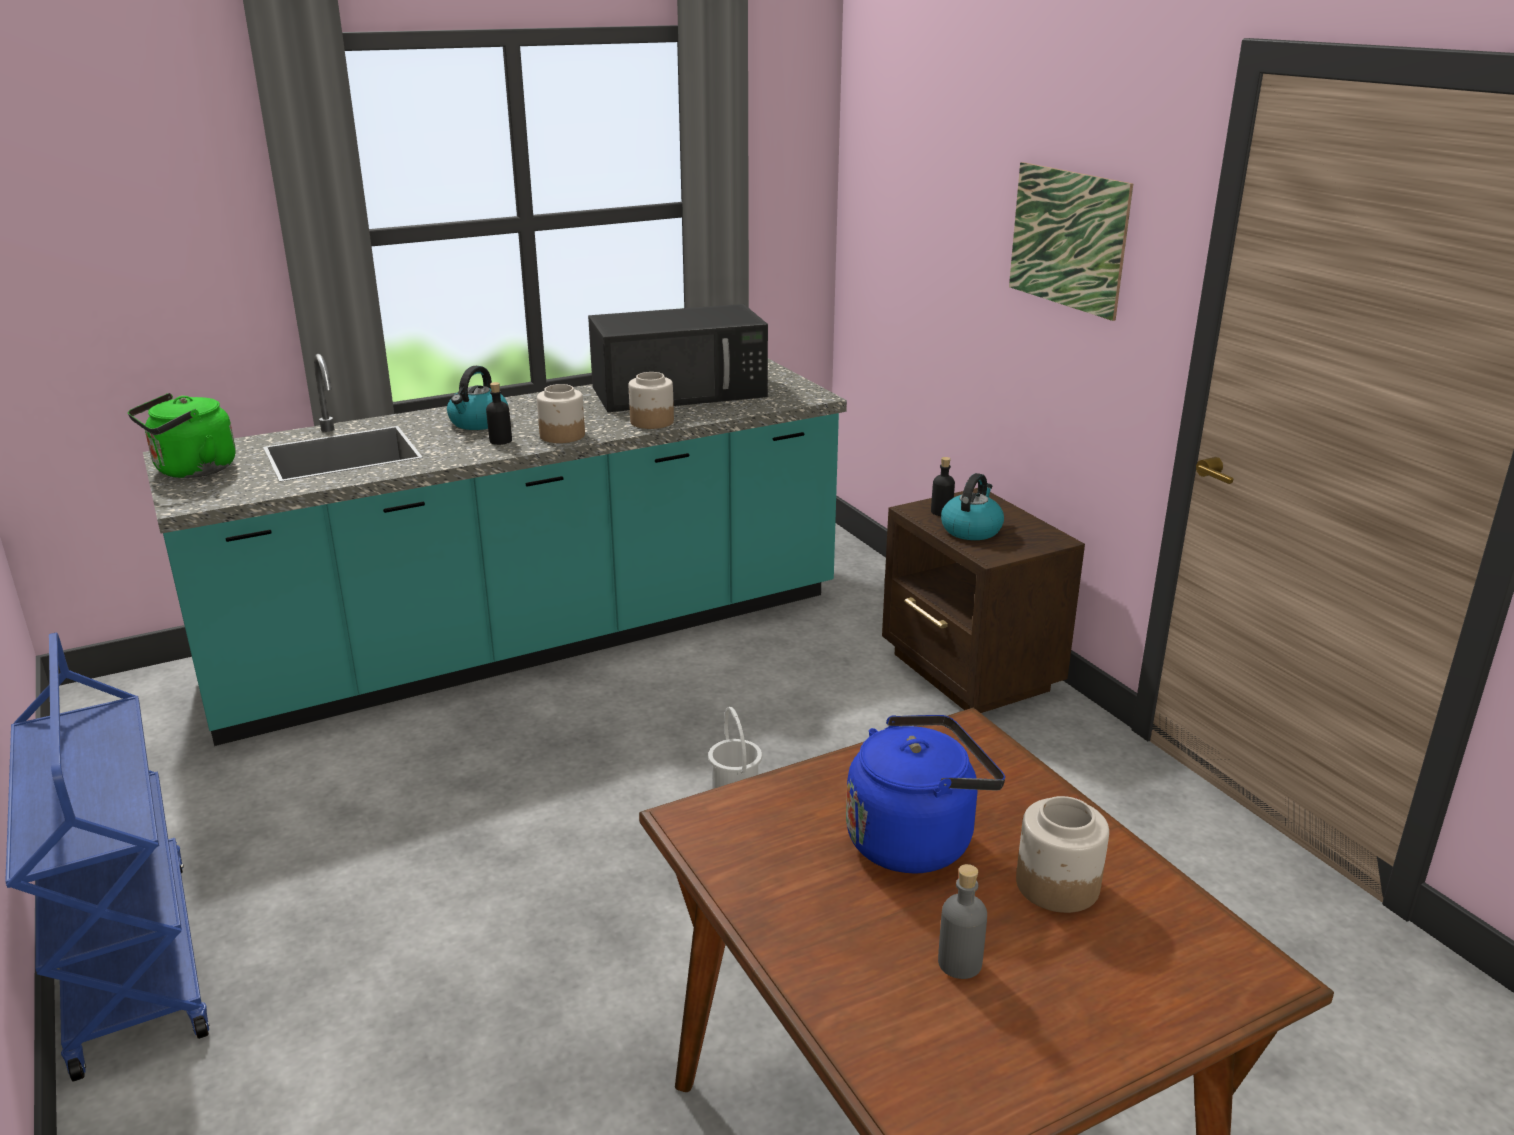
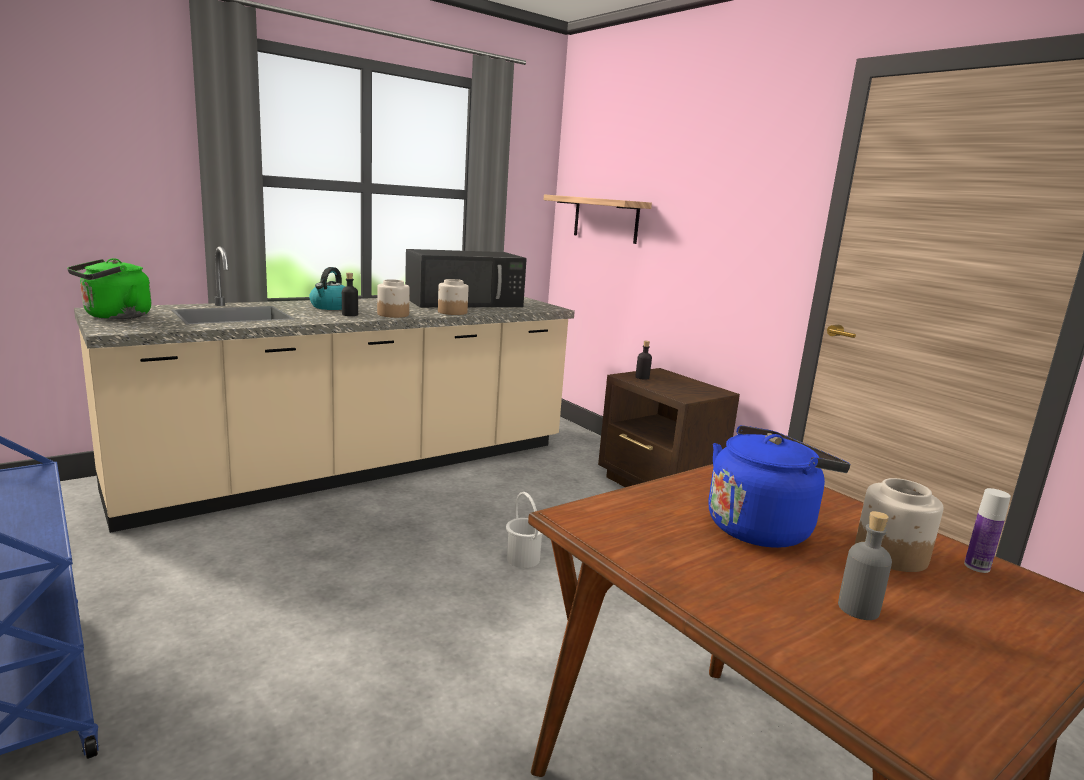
camera: 10 degrees left, 10 degrees down
turquoise counter [143,354,847,746] -> beige counter [74,247,575,533]
kettle [941,473,1004,540] -> none
picture [1009,162,1133,321] -> none
none -> shelf [544,194,652,244]
none -> bottle [964,488,1011,573]

